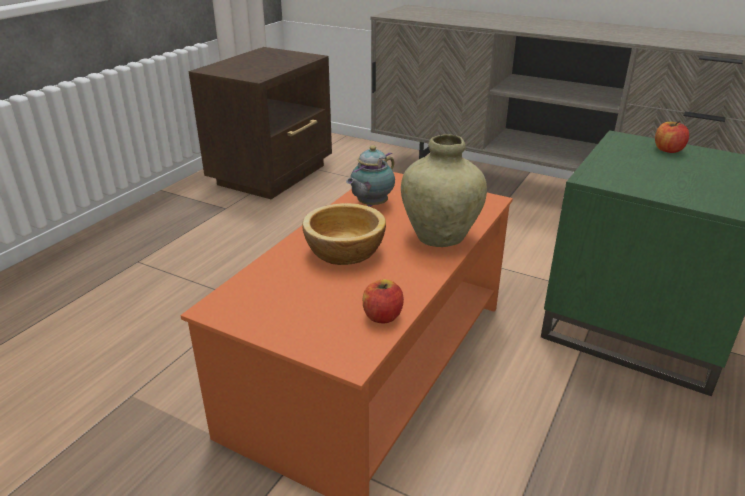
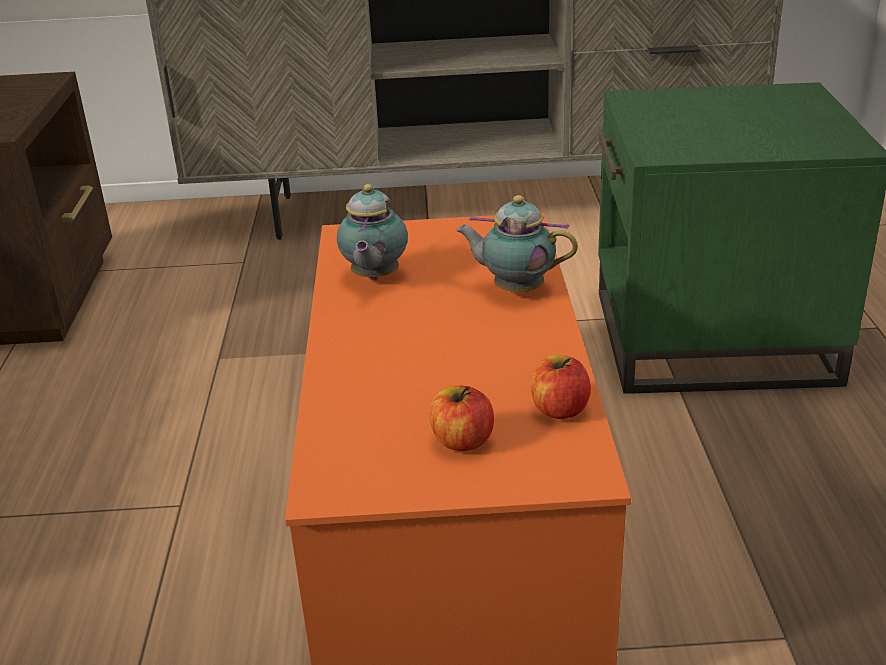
camera: 30 degrees left, 0 degrees up
bowl [302,203,386,265] -> none
beige vase [401,134,487,247] -> teapot [456,195,578,292]
apple [655,121,689,153] -> apple moved to [430,386,494,451]

